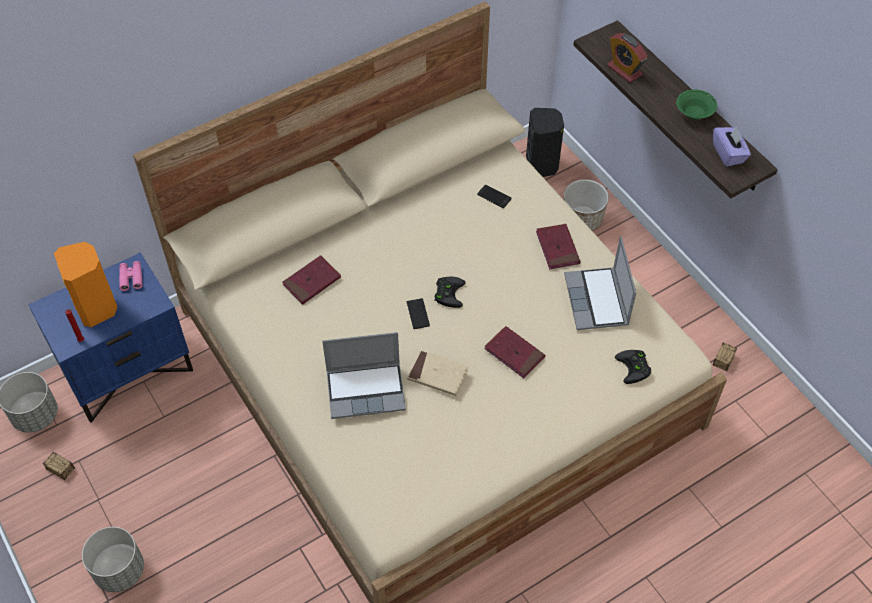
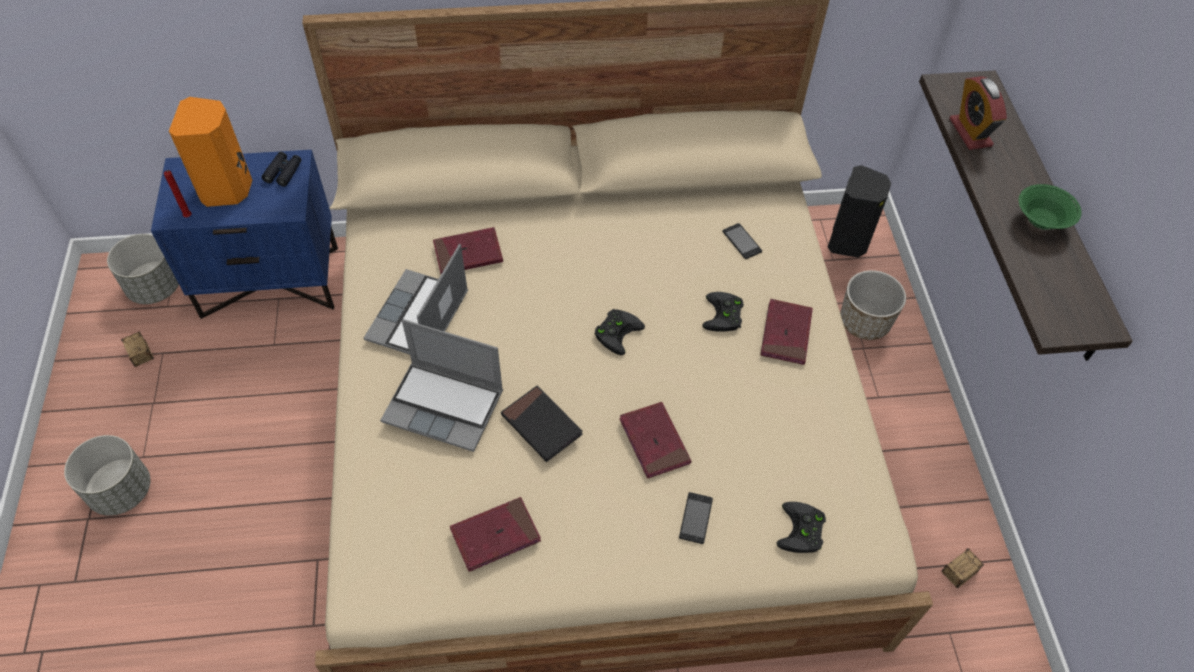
camera: 25 degrees right, 0 degrees up
pink binoculars [119,261,143,291] -> black binoculars [262,152,302,187]
phone [407,298,430,329] -> phone moved to [679,492,713,544]
beige book [407,350,469,396] -> black book [501,386,583,462]
laptop [564,236,636,330] -> laptop moved to [364,244,468,355]
purple tissue box [713,127,751,167] -> none
none -> red book [450,497,541,572]
none -> black game controller [702,292,744,332]

